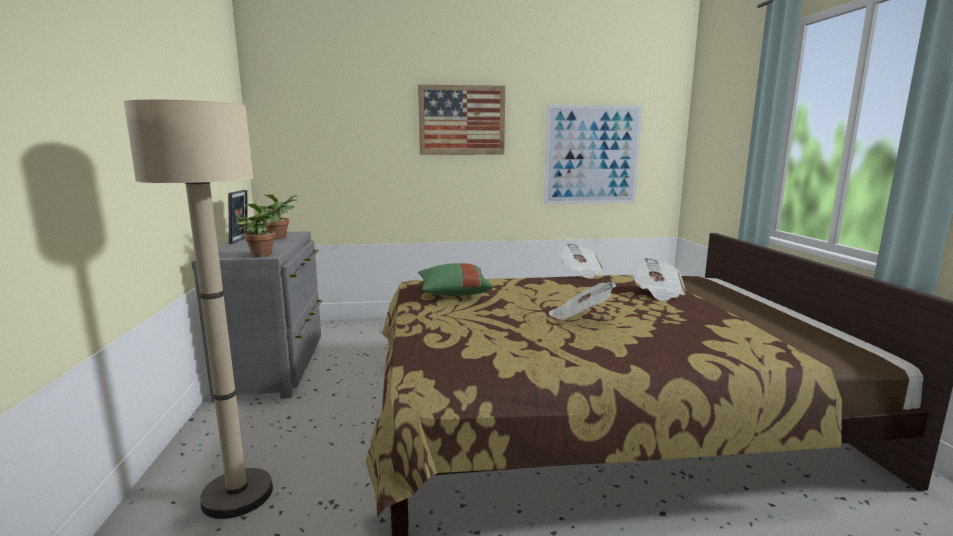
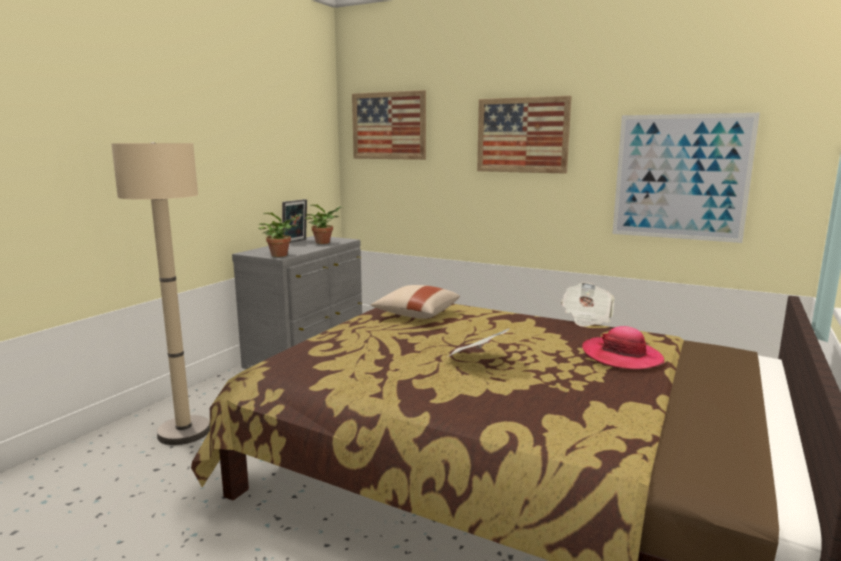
camera: 35 degrees right, 0 degrees up
green pillow [418,263,493,296] -> beige pillow [370,285,460,319]
newspaper [633,258,686,301] -> hat [582,326,665,370]
none -> picture [352,90,426,160]

